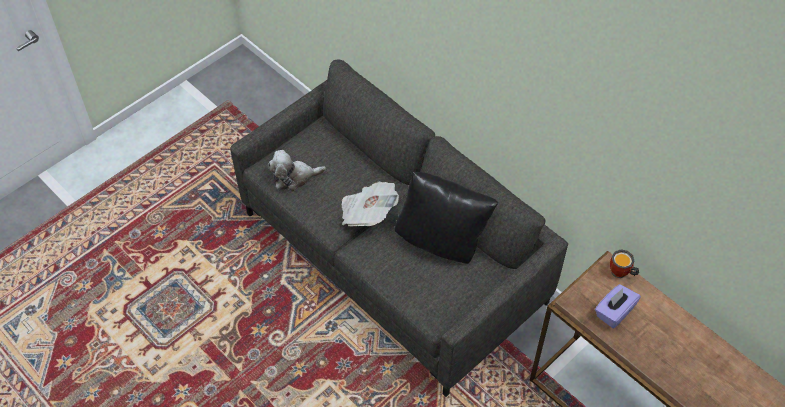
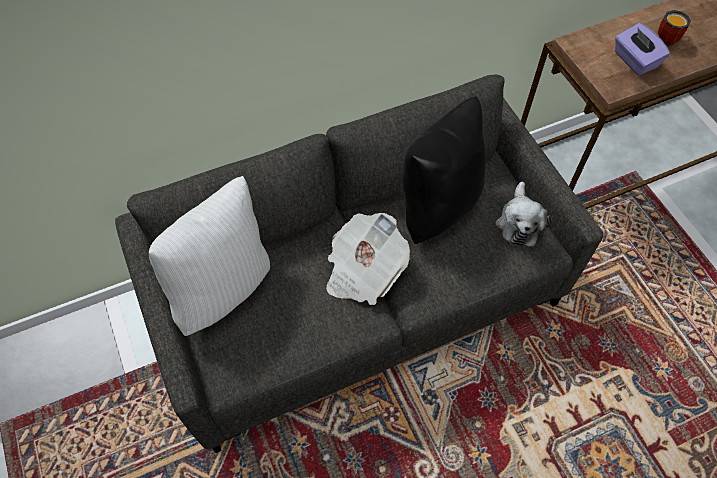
camera: 70 degrees left, 5 degrees up
plush toy [268,150,326,191] -> plush toy moved to [495,182,551,246]
mug [610,249,639,278] -> mug moved to [658,10,691,47]
none -> white pillow [149,176,270,336]

